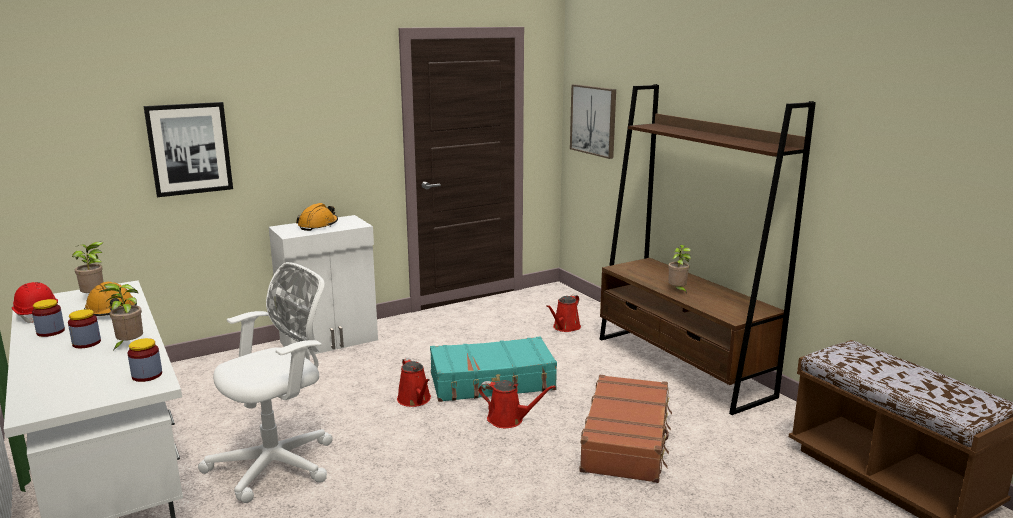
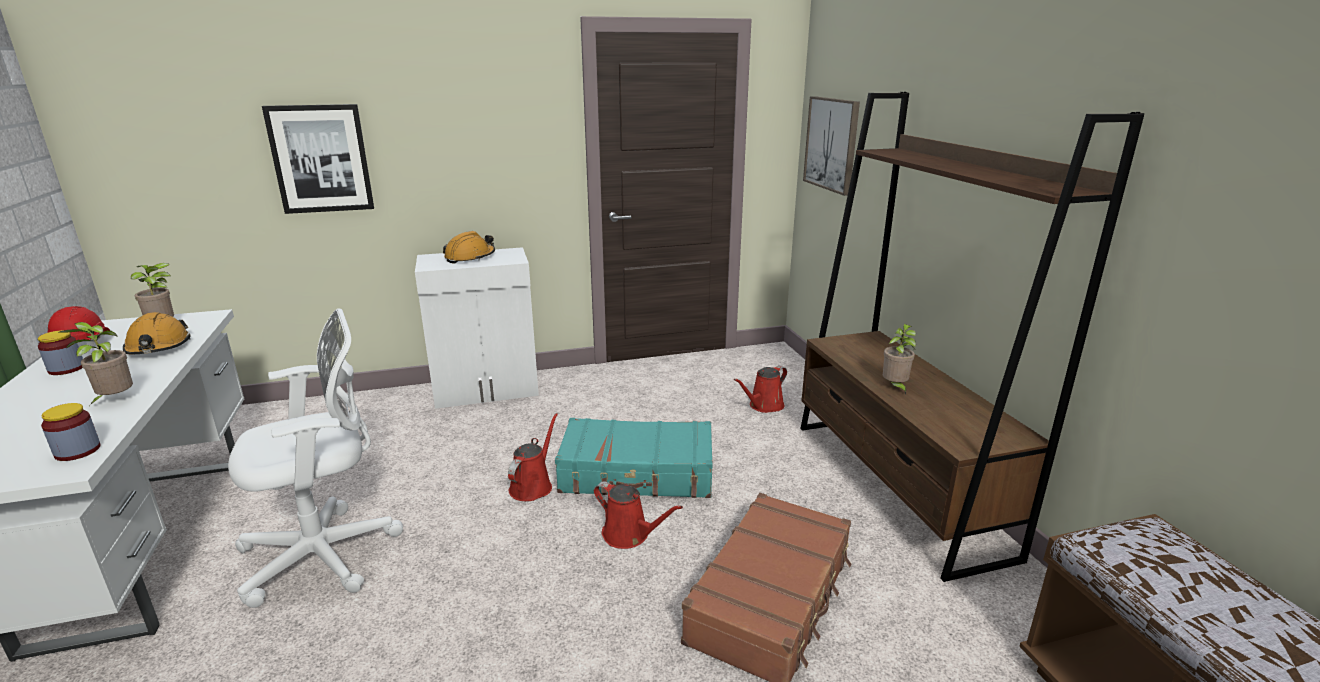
camera: 15 degrees right, 5 degrees up
jar [68,309,101,348] -> none
red watering can [397,358,431,407] -> red watering can turned 150 degrees counterclockwise [508,413,558,501]

